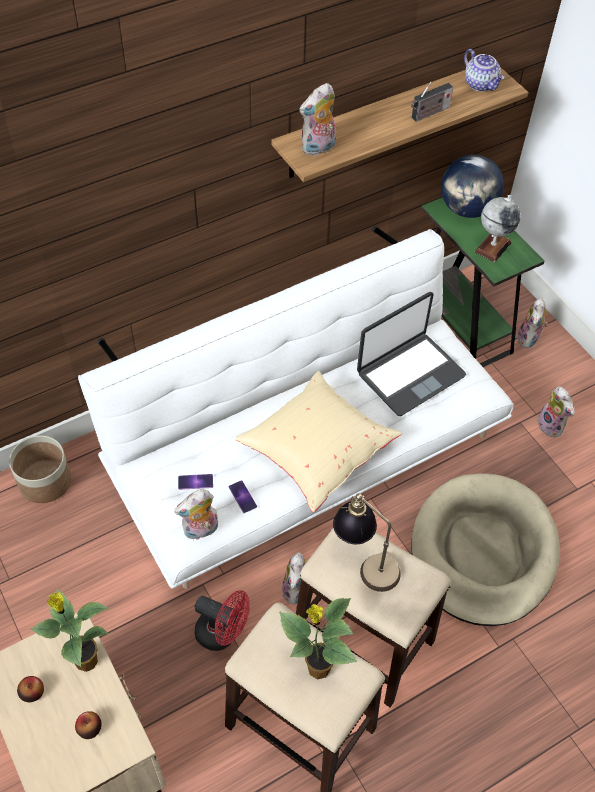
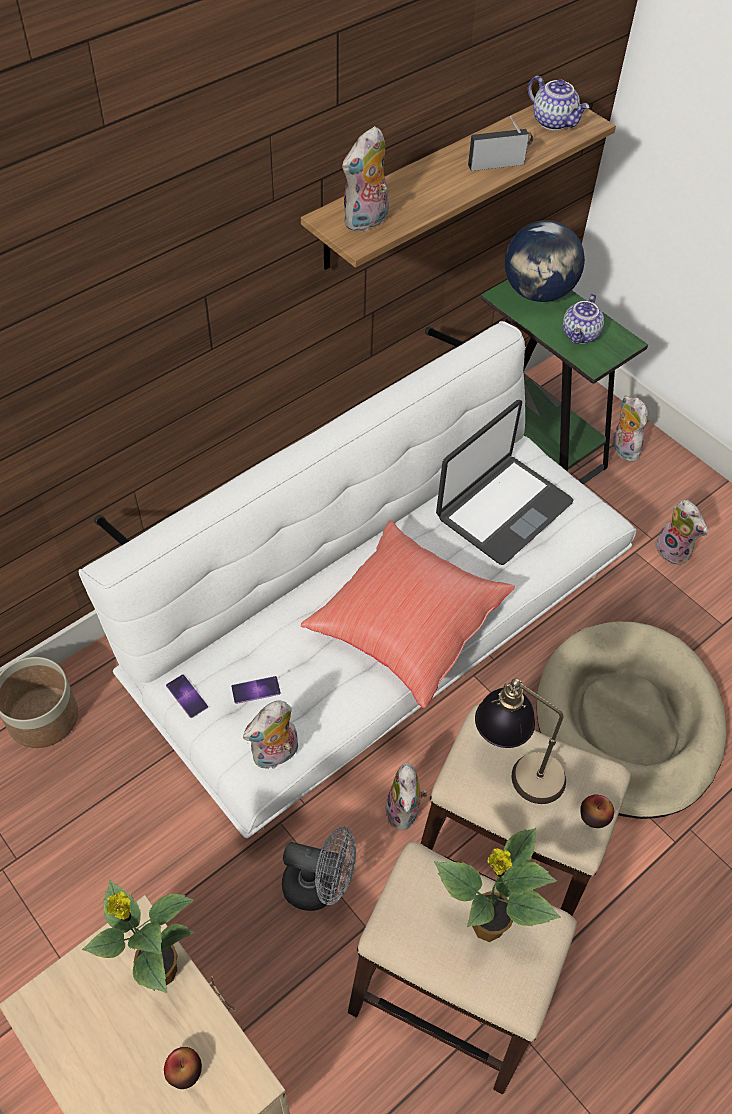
camera: 10 degrees left, 0 degrees up
apple [17,676,44,702] -> apple moved to [580,794,614,828]
red fan [195,590,249,651] -> grey fan [282,827,356,911]
phone [228,480,257,513] -> phone moved to [166,674,208,718]
beige pillow [235,371,402,512] -> red pillow [301,520,515,708]
radio [411,82,453,122] -> radio turned 150 degrees counterclockwise [468,116,533,171]
globe [475,195,521,262] -> teapot [563,293,604,344]
plush toy [517,298,548,349] -> plush toy turned 150 degrees clockwise [613,396,648,462]

